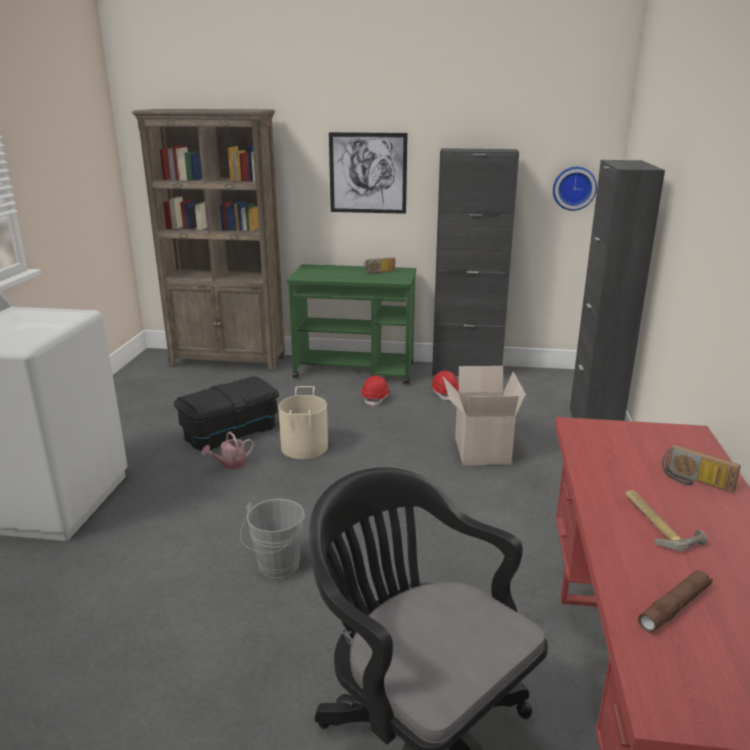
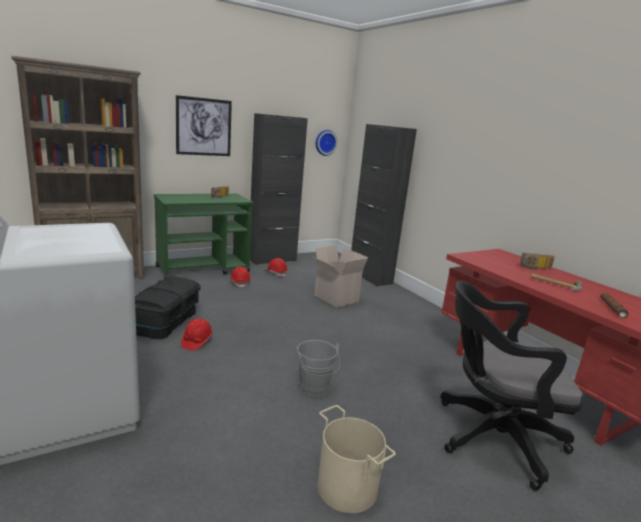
camera: 40 degrees left, 5 degrees down
watering can [201,431,254,469] -> red hard hat [181,318,213,351]
beige bucket [278,386,328,459] -> beige bucket moved to [318,405,396,513]

